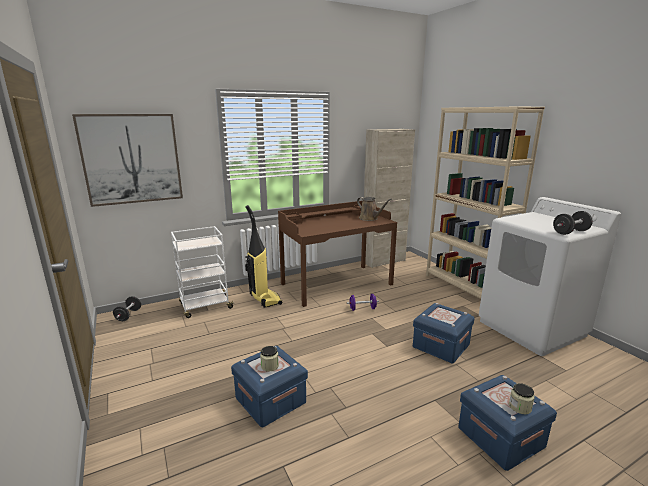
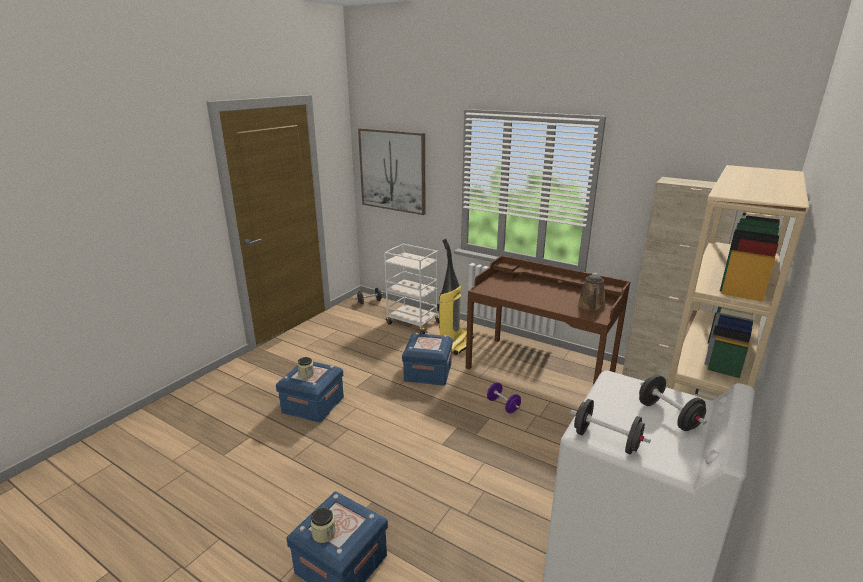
camera: 60 degrees right, 5 degrees up
blue storage box [413,303,475,363] -> blue storage box moved to [402,333,453,386]
none -> black dumbbell [639,375,707,431]

